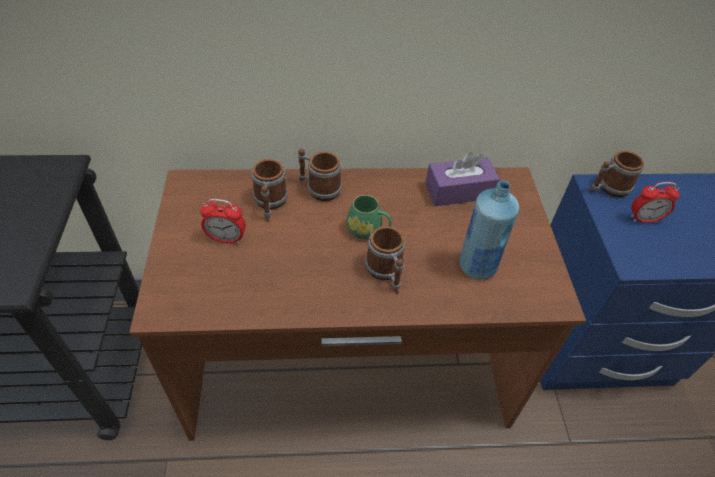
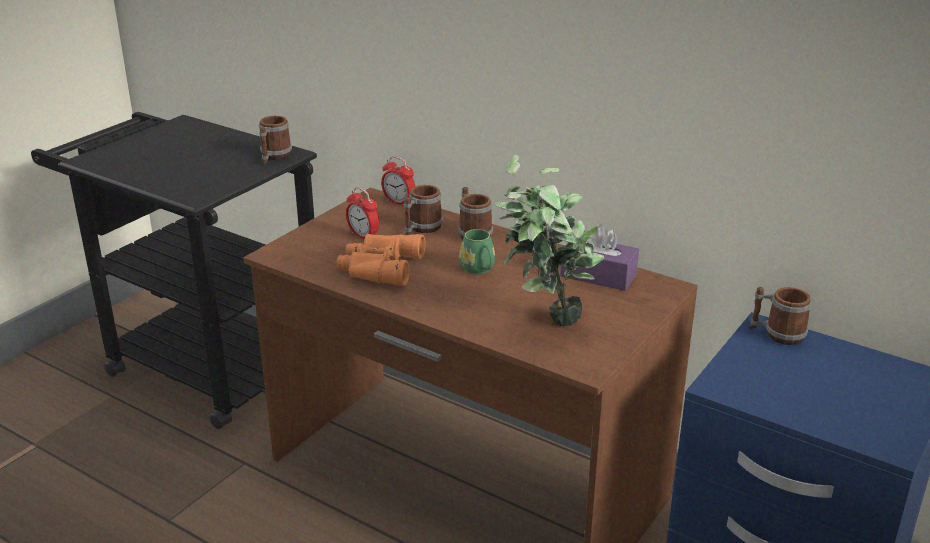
camera: 40 degrees right, 20 degrees down
mug [365,226,405,294] -> mug moved to [259,116,292,165]
blue bottle [460,180,519,280] -> potted plant [494,155,604,327]
alarm clock [631,182,680,223] -> alarm clock moved to [381,156,415,204]
none -> orange binoculars [337,234,425,286]

